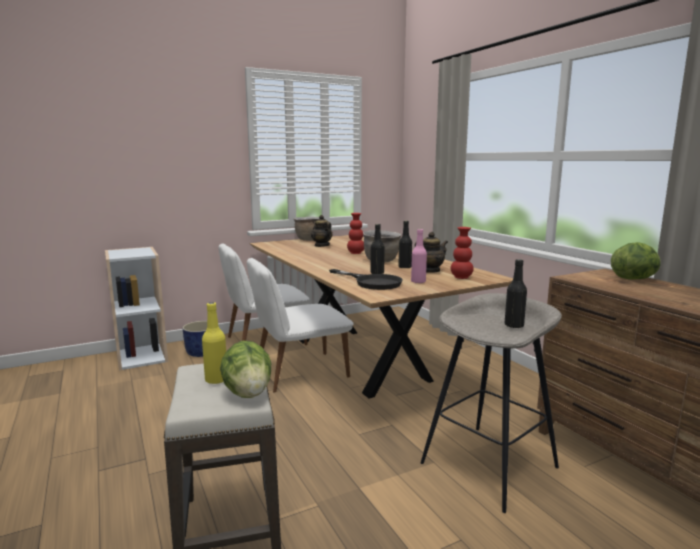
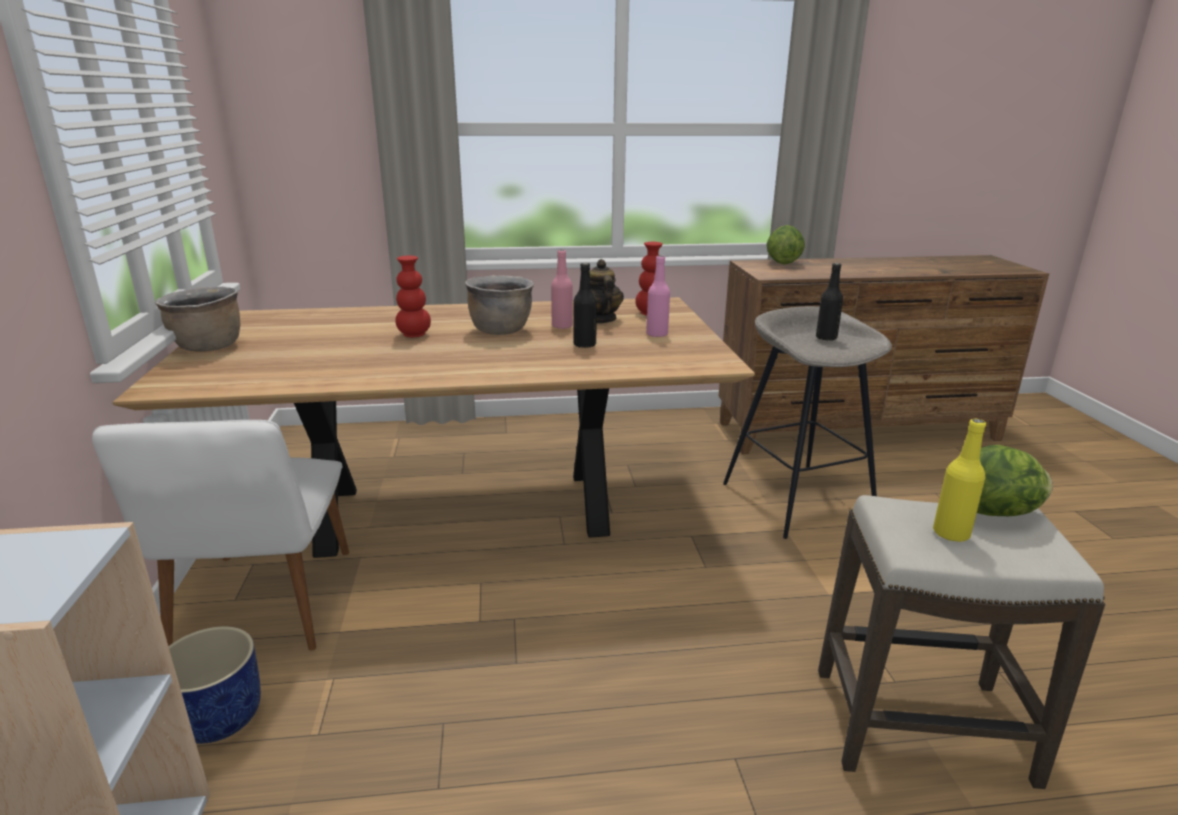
camera: 70 degrees left, 10 degrees up
white chair [247,258,353,392] -> none
teapot [311,215,332,247] -> none
black frying pan [329,269,403,290] -> none
black bottle [398,221,412,269] -> pink bottle [551,250,573,329]

